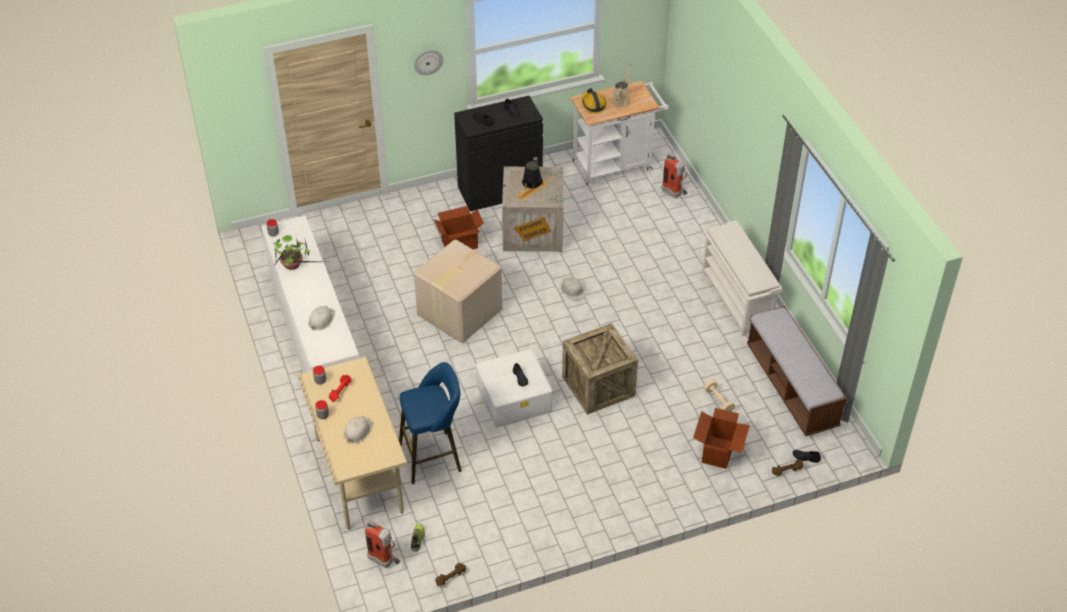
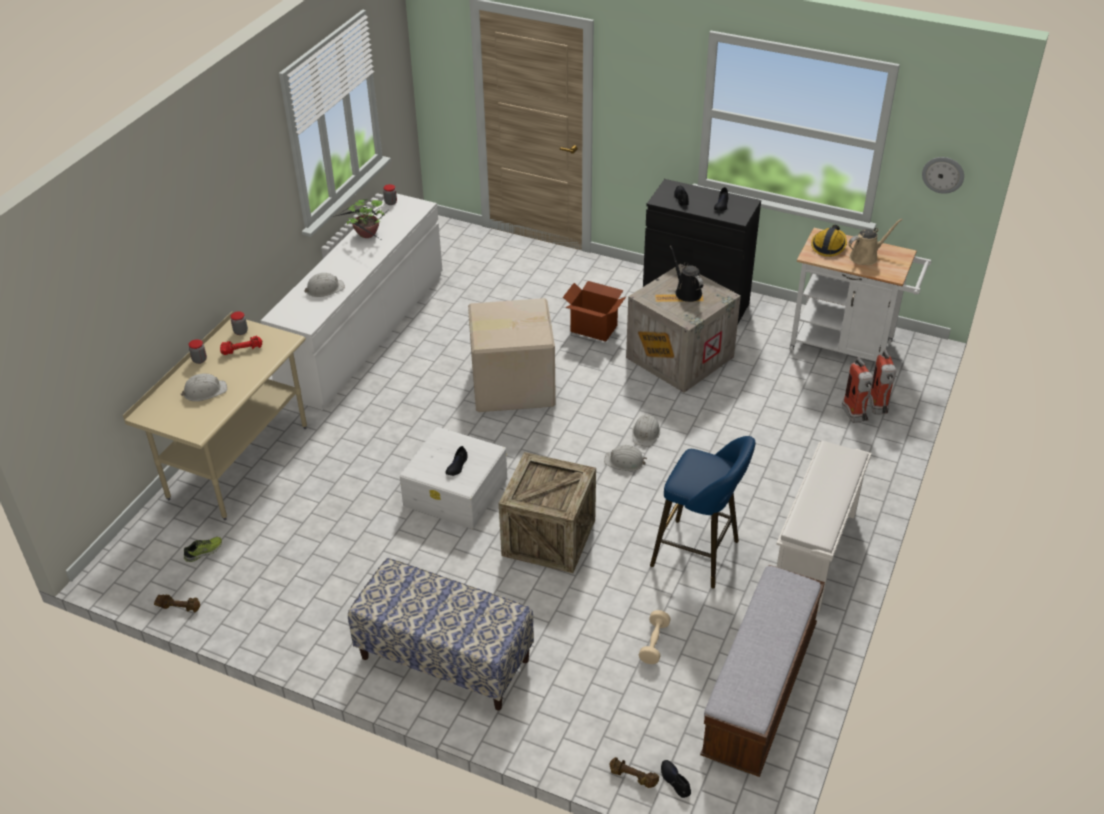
camera: 45 degrees right, 5 degrees down
fire extinguisher [365,521,400,568] -> fire extinguisher moved to [842,357,873,423]
blue stool [399,362,462,484] -> blue stool moved to [650,436,755,588]
wall clock [414,50,443,75] -> wall clock moved to [922,157,964,194]
black watering can [522,157,543,189] -> black watering can turned 90 degrees clockwise [669,246,703,302]
cardboard box [693,408,750,469] -> none
none -> bench [348,558,534,711]
none -> white hard hat [604,445,647,471]

